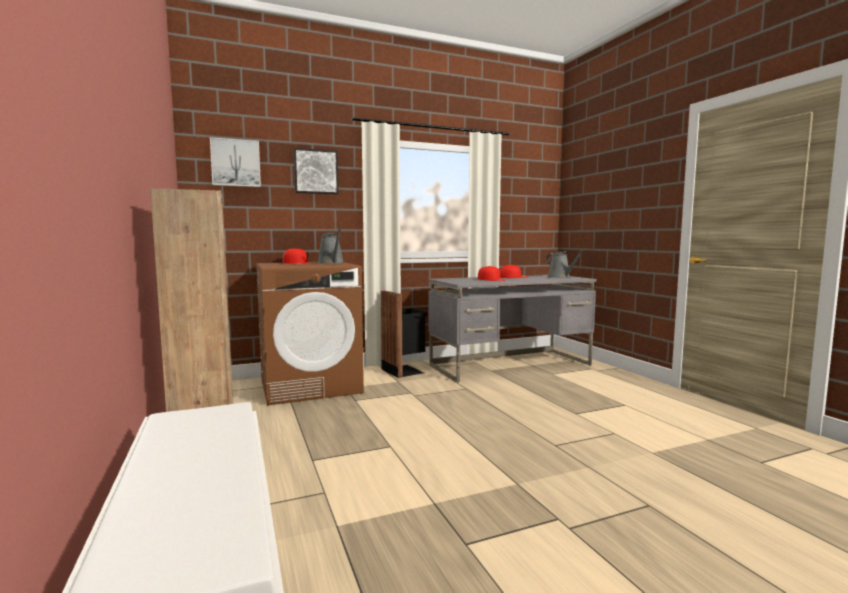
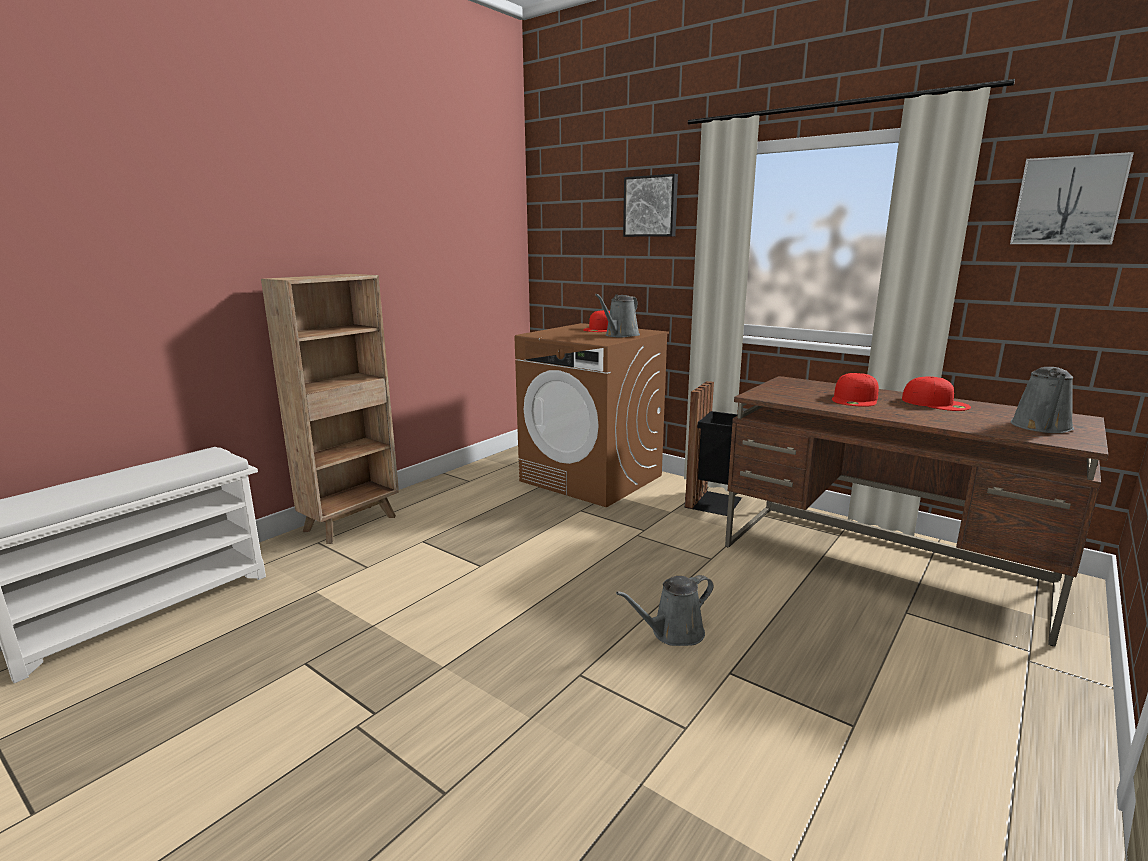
camera: 60 degrees right, 10 degrees up
picture [210,137,261,187] -> picture moved to [1010,152,1134,245]
grey desk [429,275,596,383] -> brown desk [725,376,1108,646]
none -> grey watering can [616,575,714,646]

